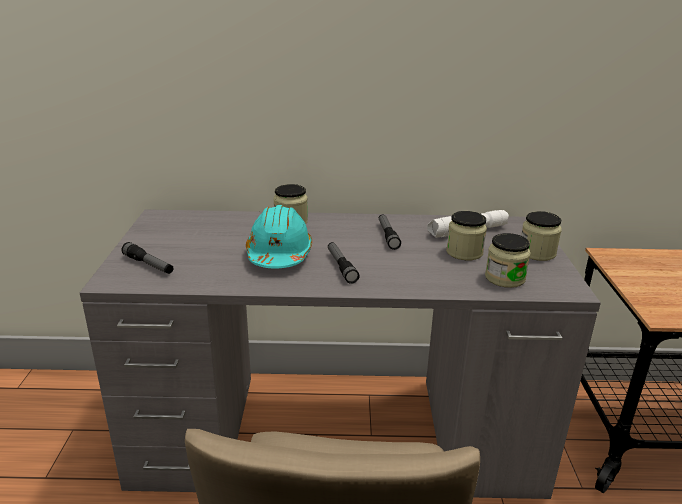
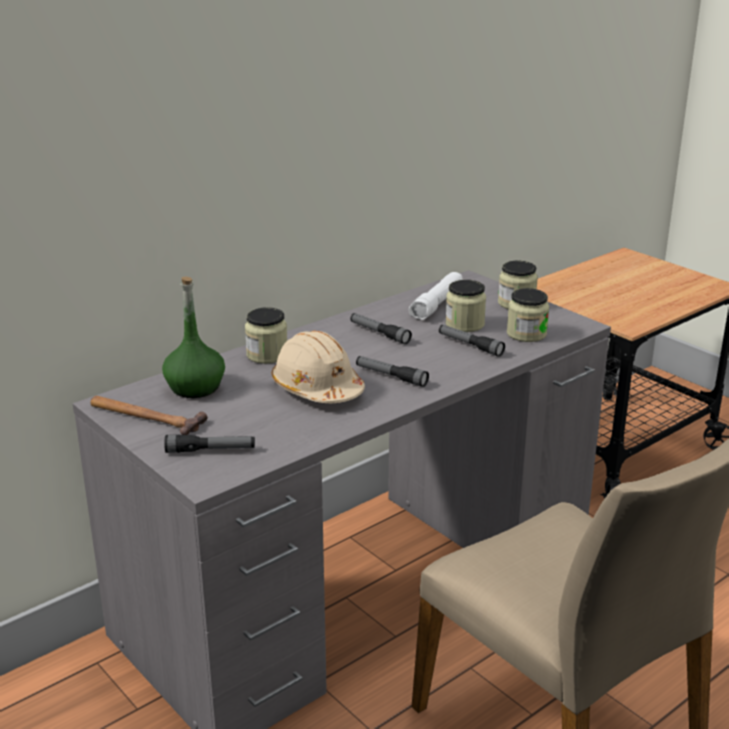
camera: 40 degrees left, 0 degrees up
turquoise hard hat [246,205,312,268] -> beige hard hat [272,331,365,403]
none -> hammer [90,396,207,435]
none -> green bottle [162,276,225,398]
none -> flashlight [439,325,505,357]

